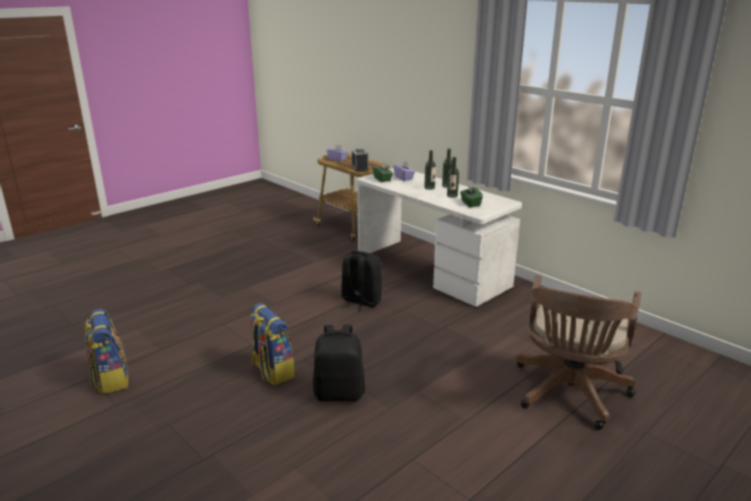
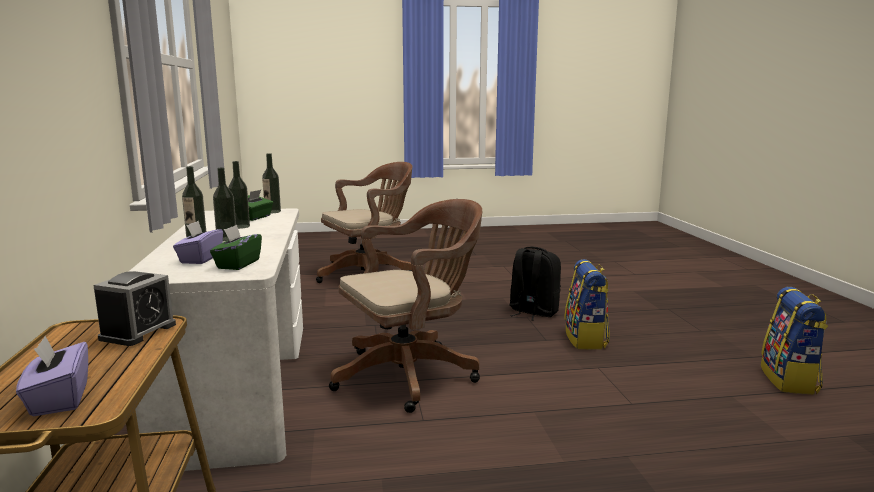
camera: 145 degrees left, 10 degrees down
black backpack [341,251,382,313] -> brown office chair [329,199,482,413]
none -> bottle [262,153,281,213]

